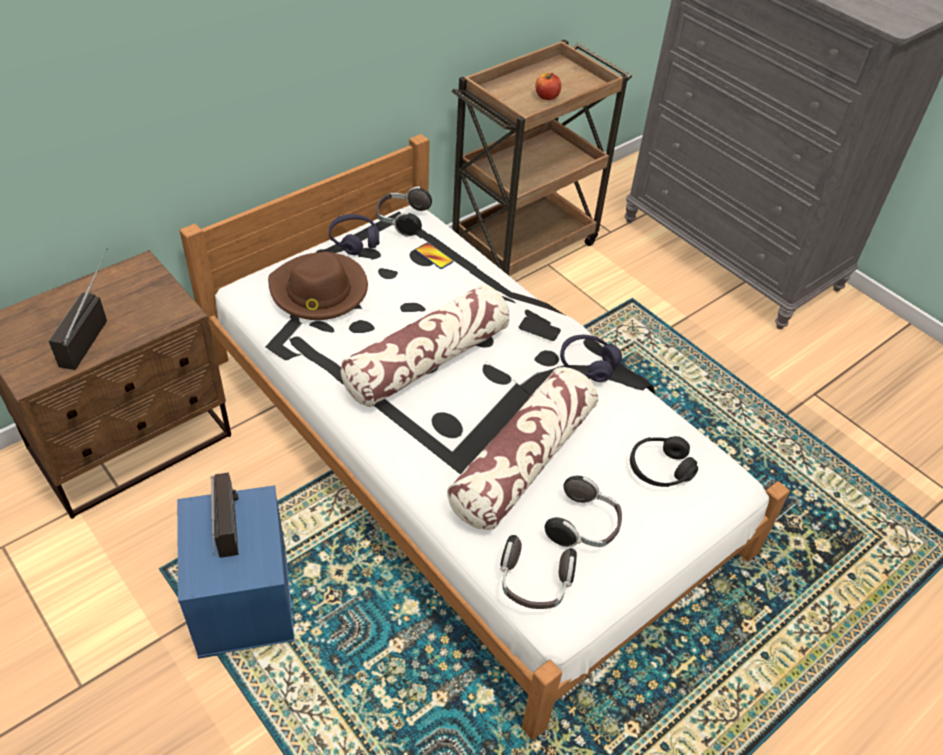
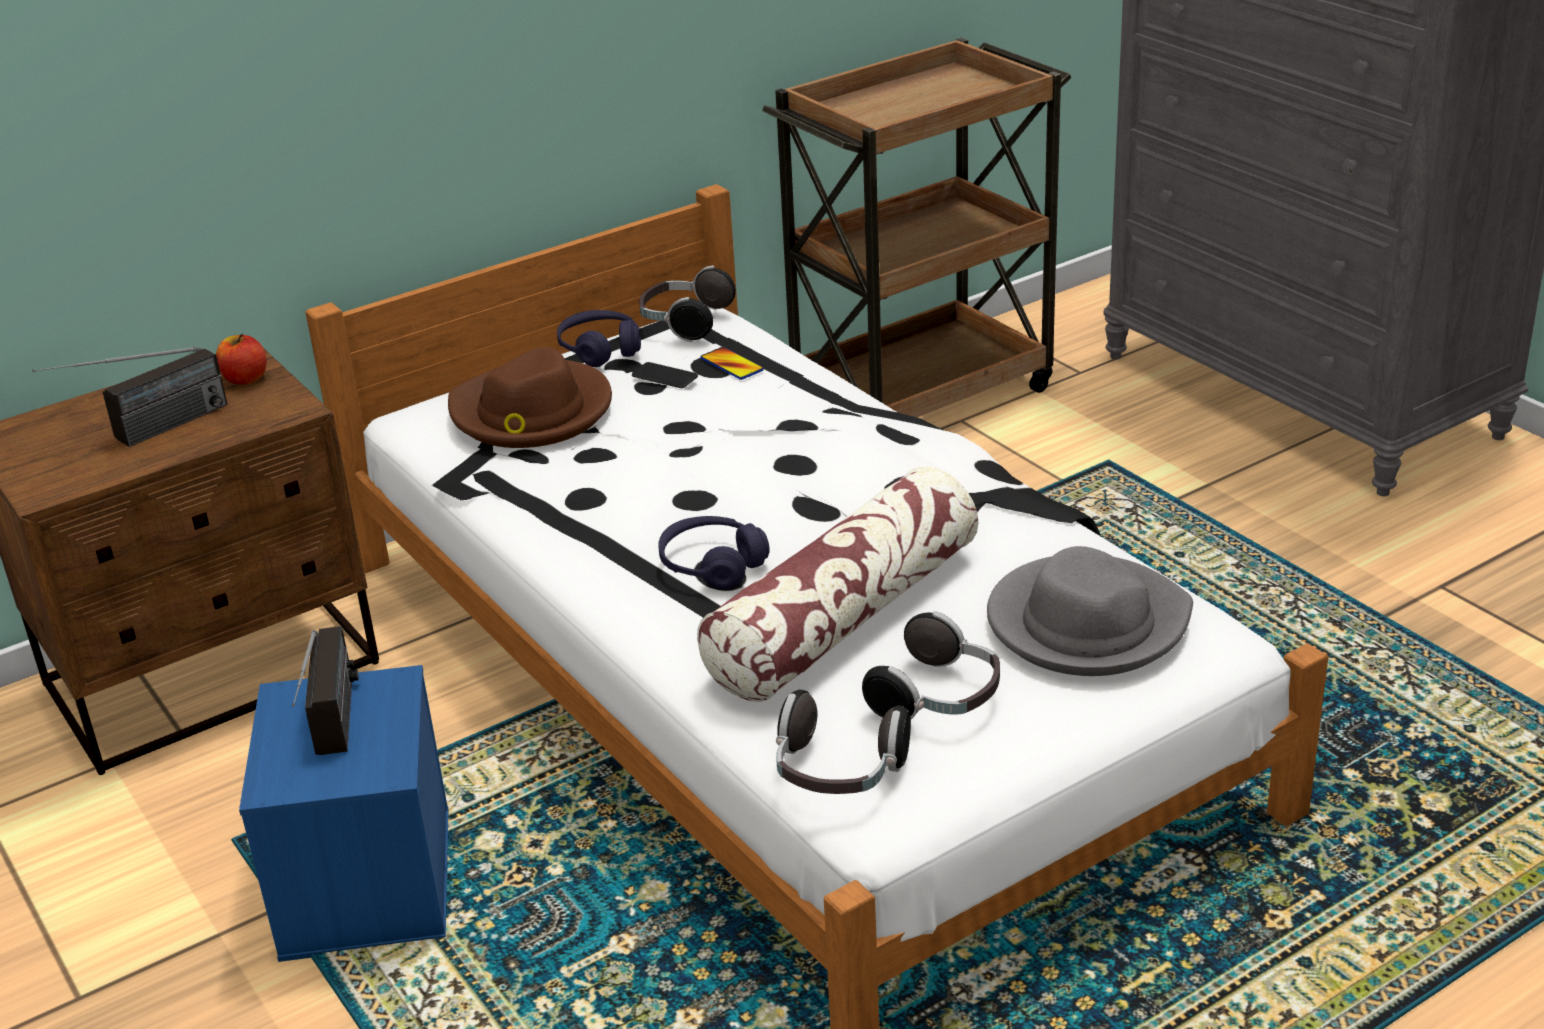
camera: 10 degrees right, 15 degrees down
radio [49,248,108,370] -> radio turned 150 degrees counterclockwise [32,346,227,447]
pillow [341,285,509,407] -> none
phone [519,317,561,341] -> phone moved to [632,362,698,388]
apple [535,73,561,100] -> apple moved to [216,334,267,385]
purple headphones [560,335,622,382] -> purple headphones moved to [658,516,770,589]
black headphones [630,436,698,487] -> grey hat [987,546,1193,676]

